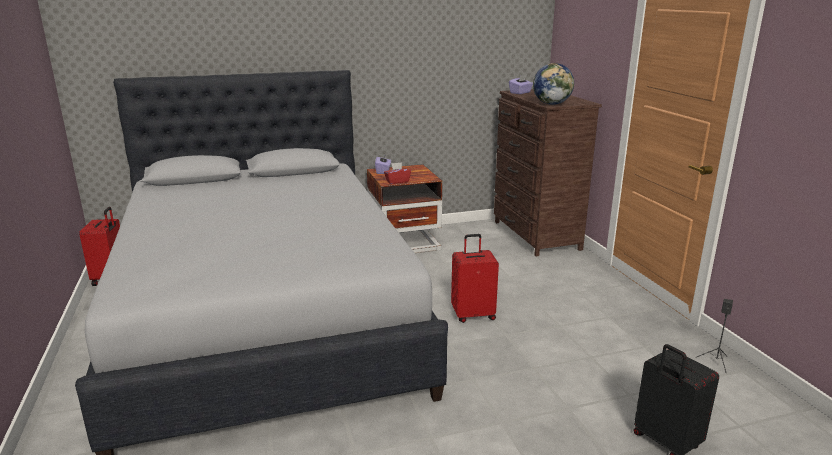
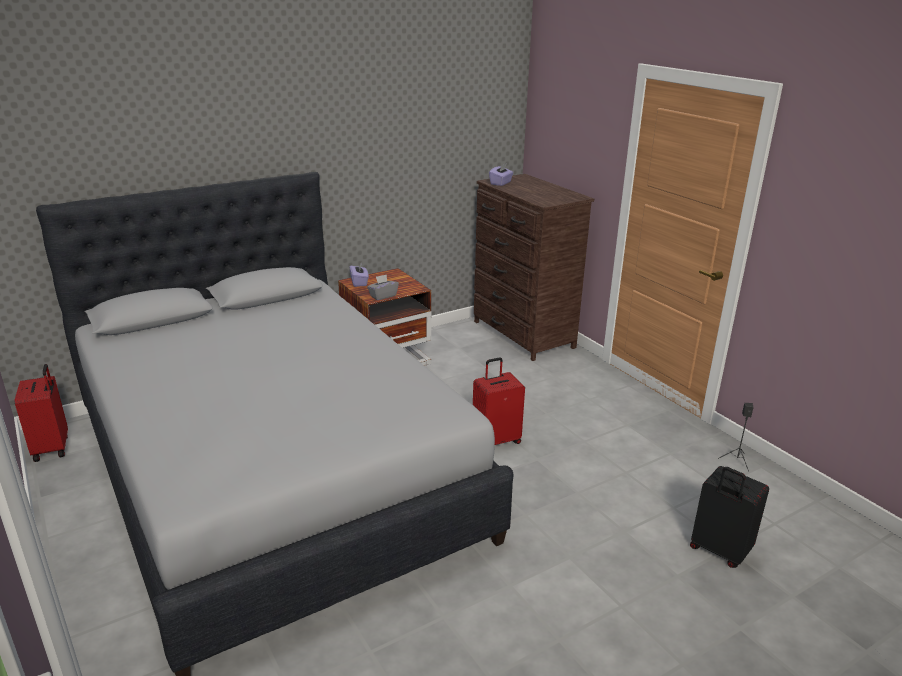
camera: 15 degrees left, 5 degrees up
red tissue box [384,162,411,184] -> grey tissue box [367,274,399,300]
globe [533,63,574,105] -> none

